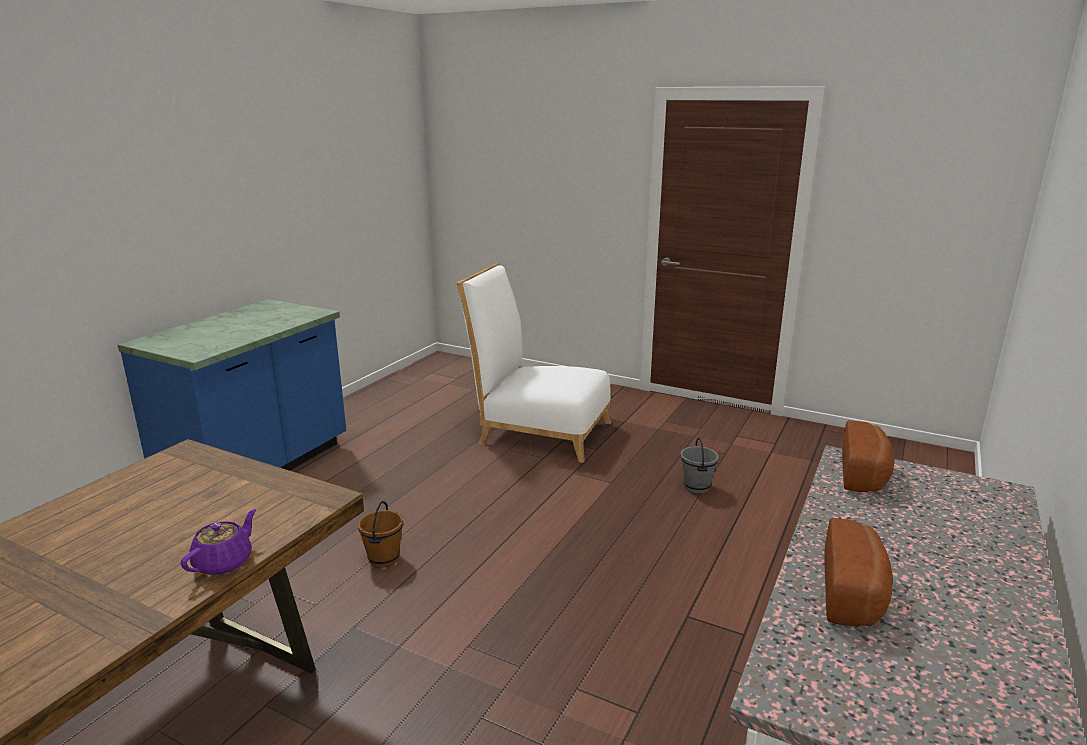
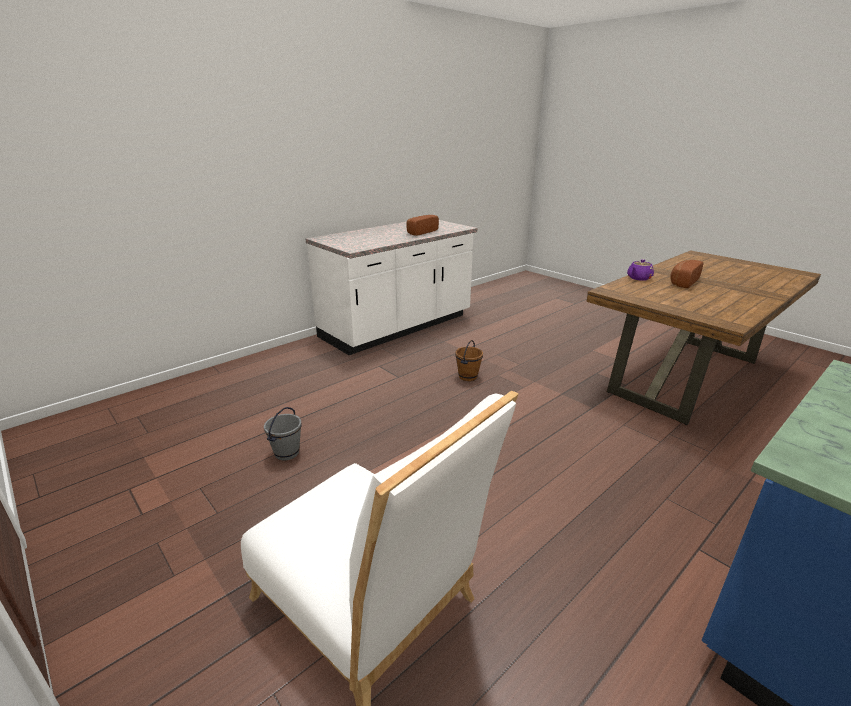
camera: 160 degrees left, 5 degrees up
brown bucket [358,501,403,568] -> brown bucket moved to [455,340,483,381]
bread [842,420,895,492] -> bread moved to [670,260,704,288]

